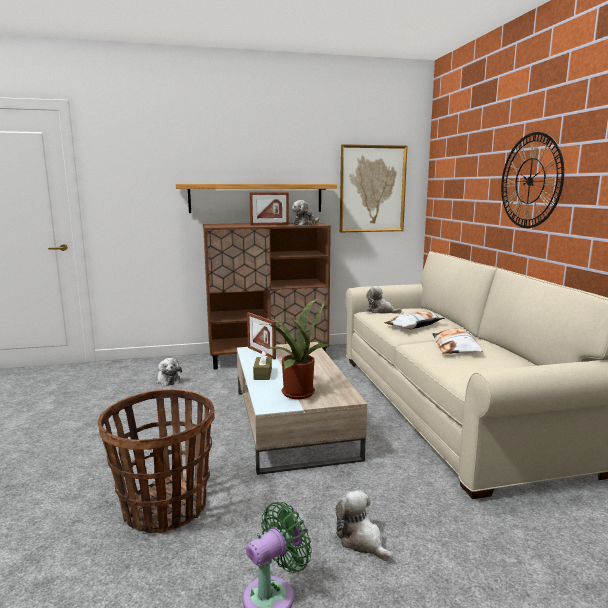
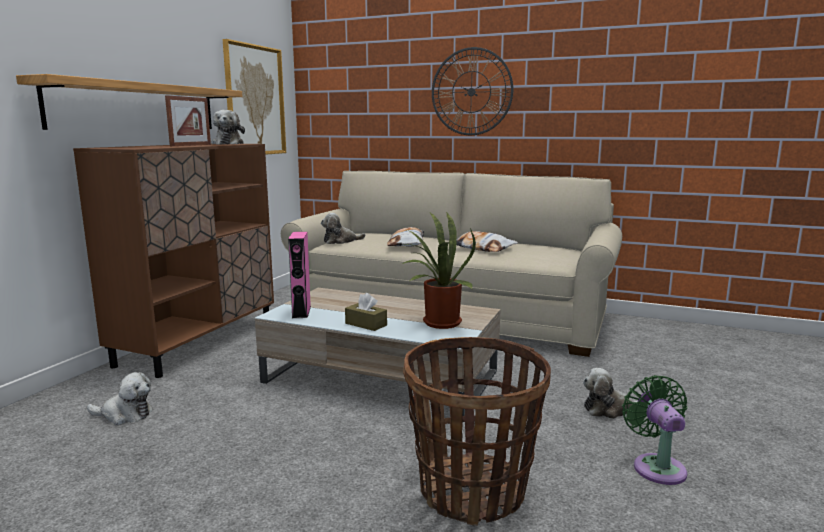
camera: 55 degrees left, 0 degrees up
picture frame [247,312,276,359] -> pink speaker [288,232,311,318]

